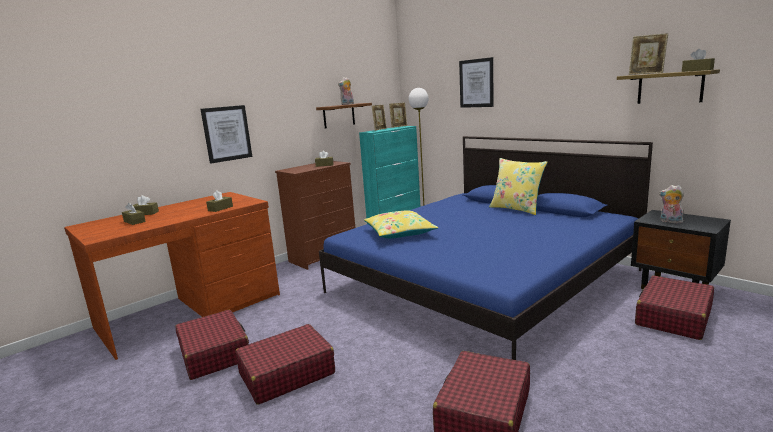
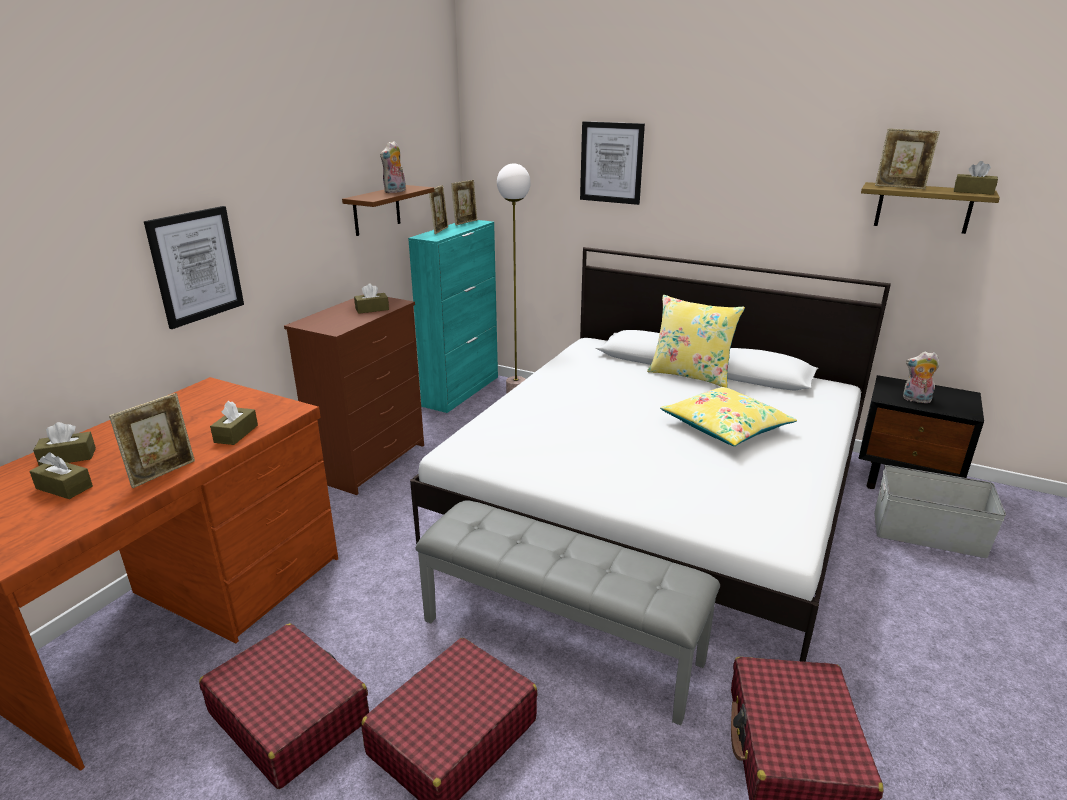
camera: 20 degrees left, 10 degrees up
blue bed [319,136,653,360] -> white bed [410,247,891,662]
yellow pillow [364,210,438,239] -> yellow pillow moved to [660,387,797,446]
red suitcase [635,276,714,340] -> grey storage box [874,465,1006,558]
none -> picture frame [109,393,195,488]
none -> grey bench [416,500,720,726]

